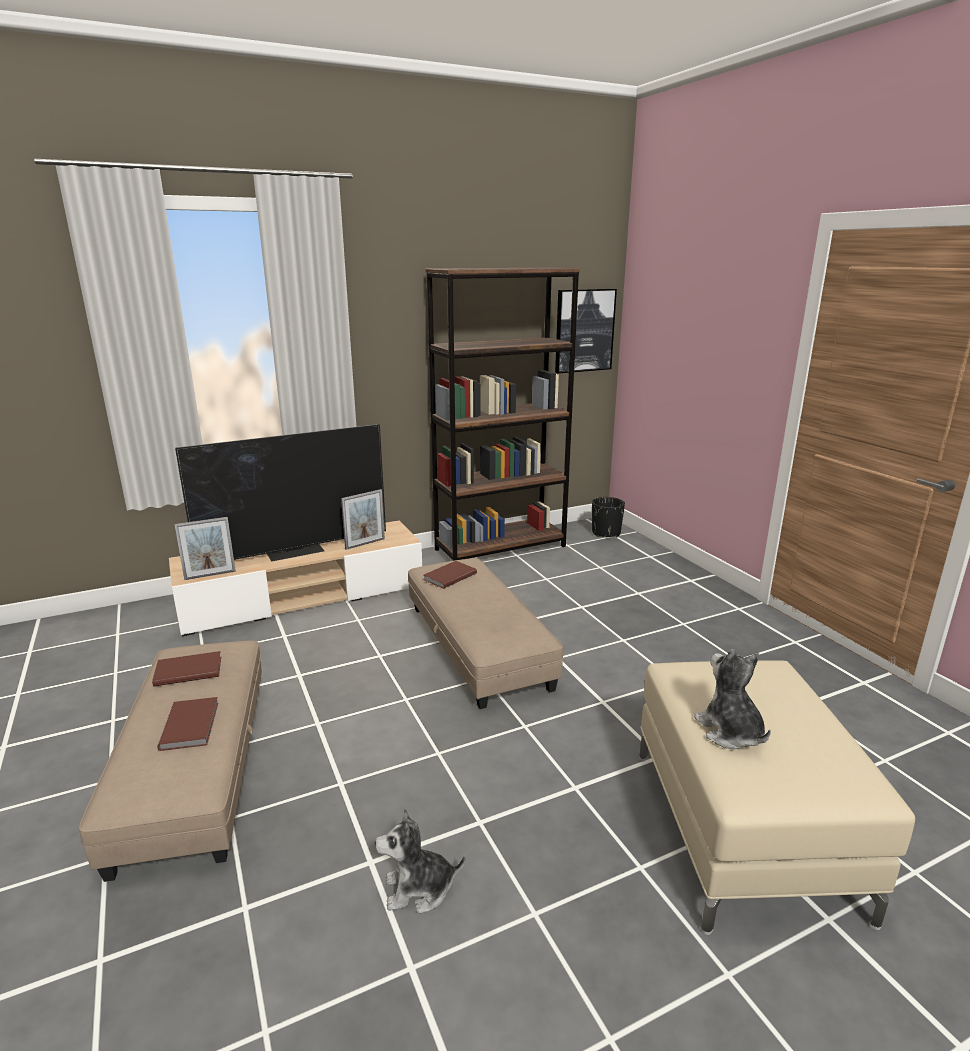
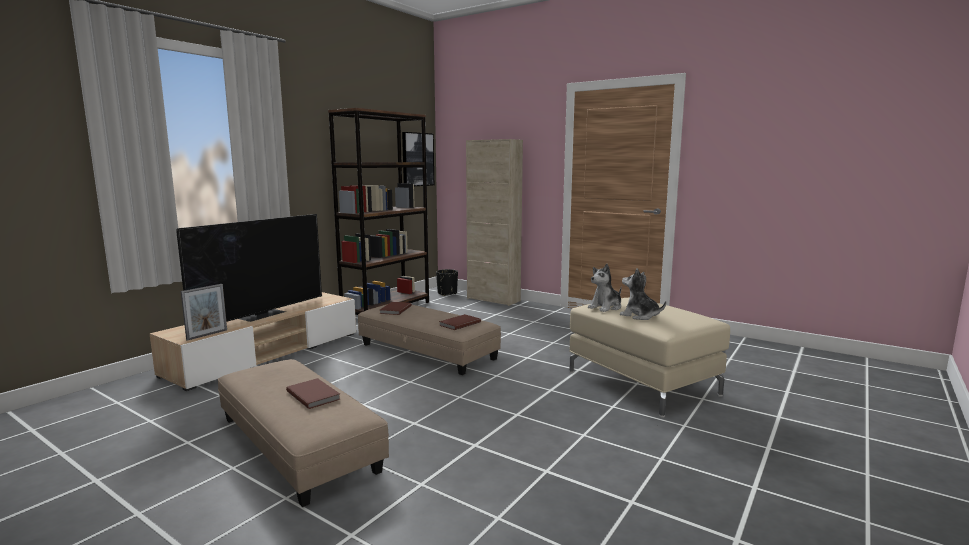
camera: 30 degrees left, 10 degrees down
brown book [152,651,221,687] -> brown book moved to [439,314,481,330]
picture frame [341,489,385,550] -> none
plush toy [375,808,465,914] -> plush toy moved to [588,264,622,312]
none -> beige cabinet [466,139,523,306]

